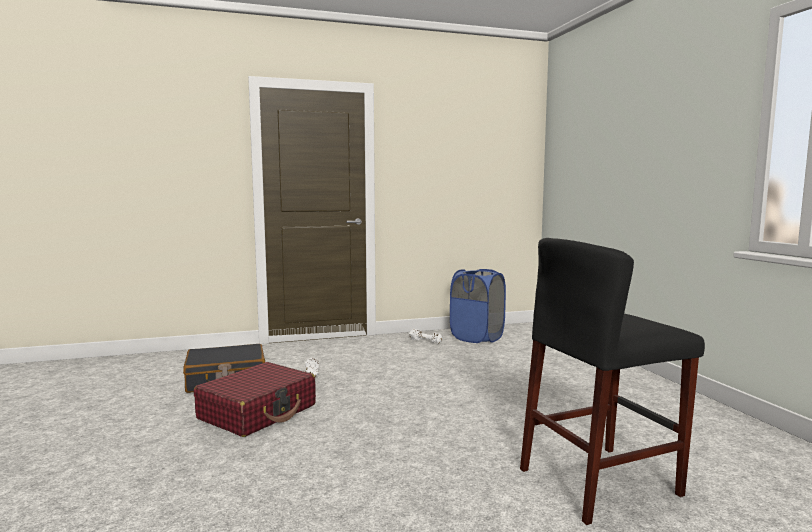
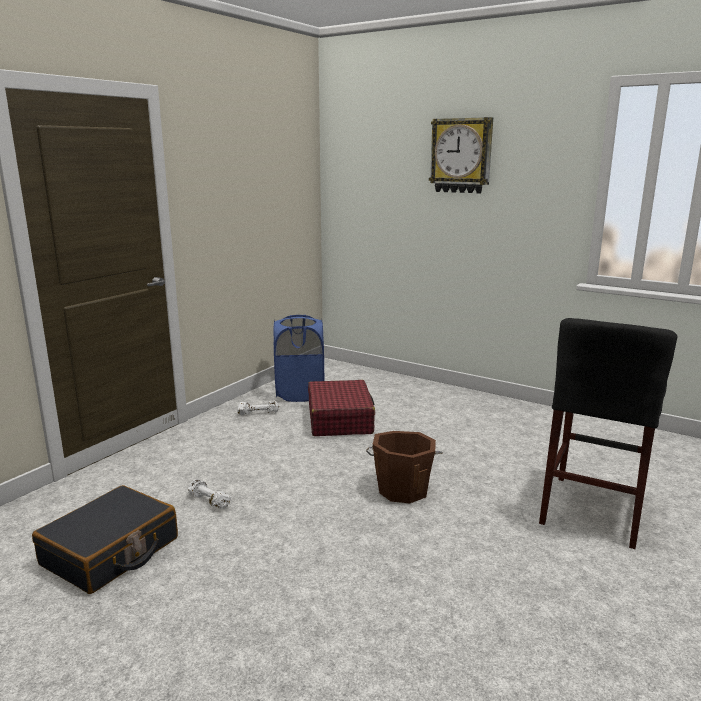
camera: 40 degrees left, 10 degrees up
red suitcase [194,362,316,437] -> red suitcase moved to [308,380,375,436]
none -> brown bucket [366,431,443,503]
none -> wall clock [429,117,493,194]

